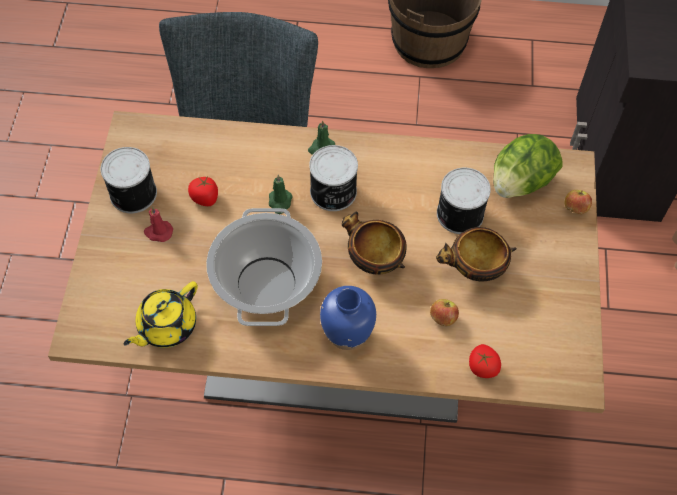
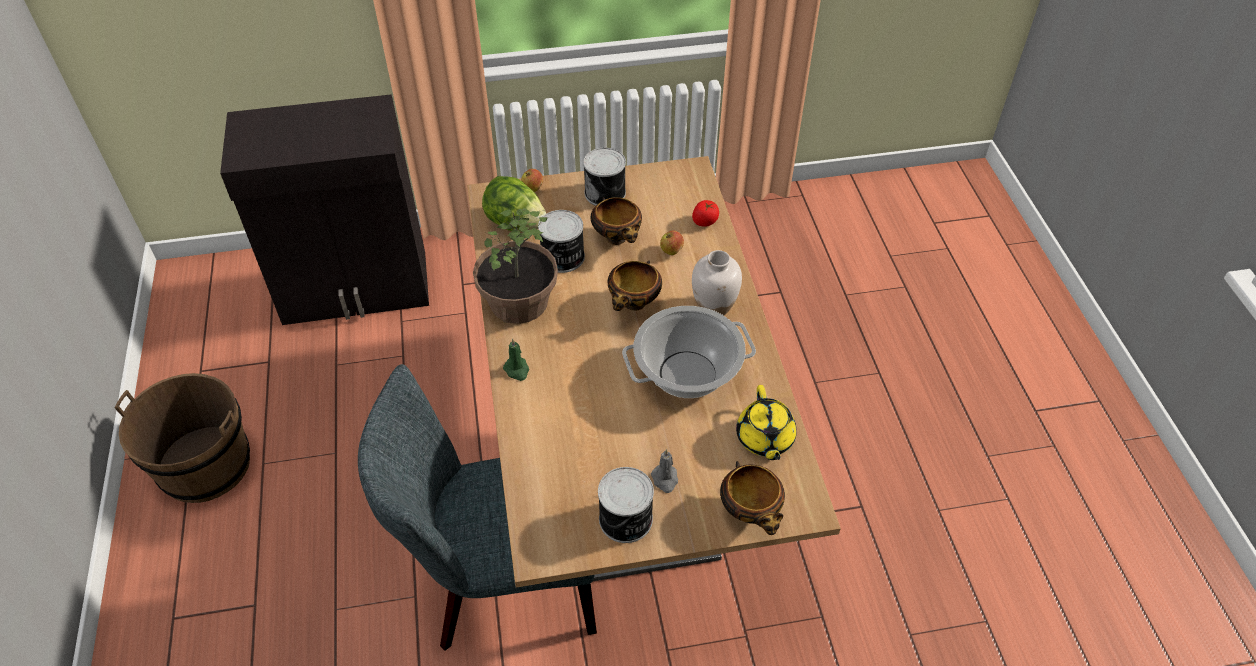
camera: 105 degrees left, 10 degrees down
yellow teapot [124,281,198,348] -> yellow teapot turned 60 degrees clockwise [736,385,797,460]
red candle [144,206,173,242] -> grey candle [651,449,678,493]
tomato [188,176,218,206] -> none
green candle [269,175,293,214] -> none
can [309,145,358,211] -> can moved to [583,148,626,206]
blue vase [320,286,376,350] -> white vase [692,250,742,315]
none -> potted plant [473,207,558,324]
none -> bowl [720,461,785,535]

